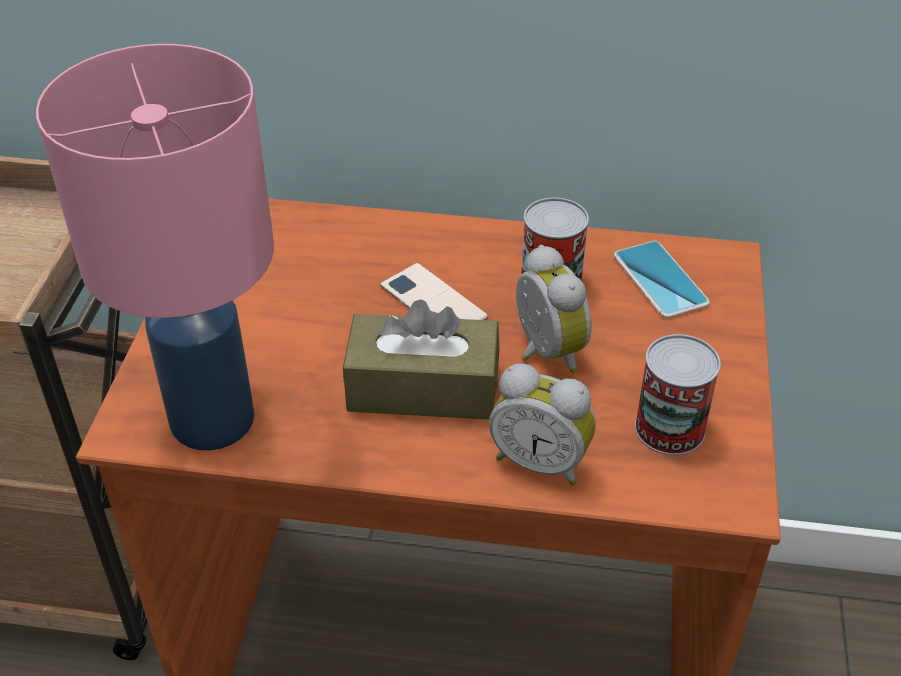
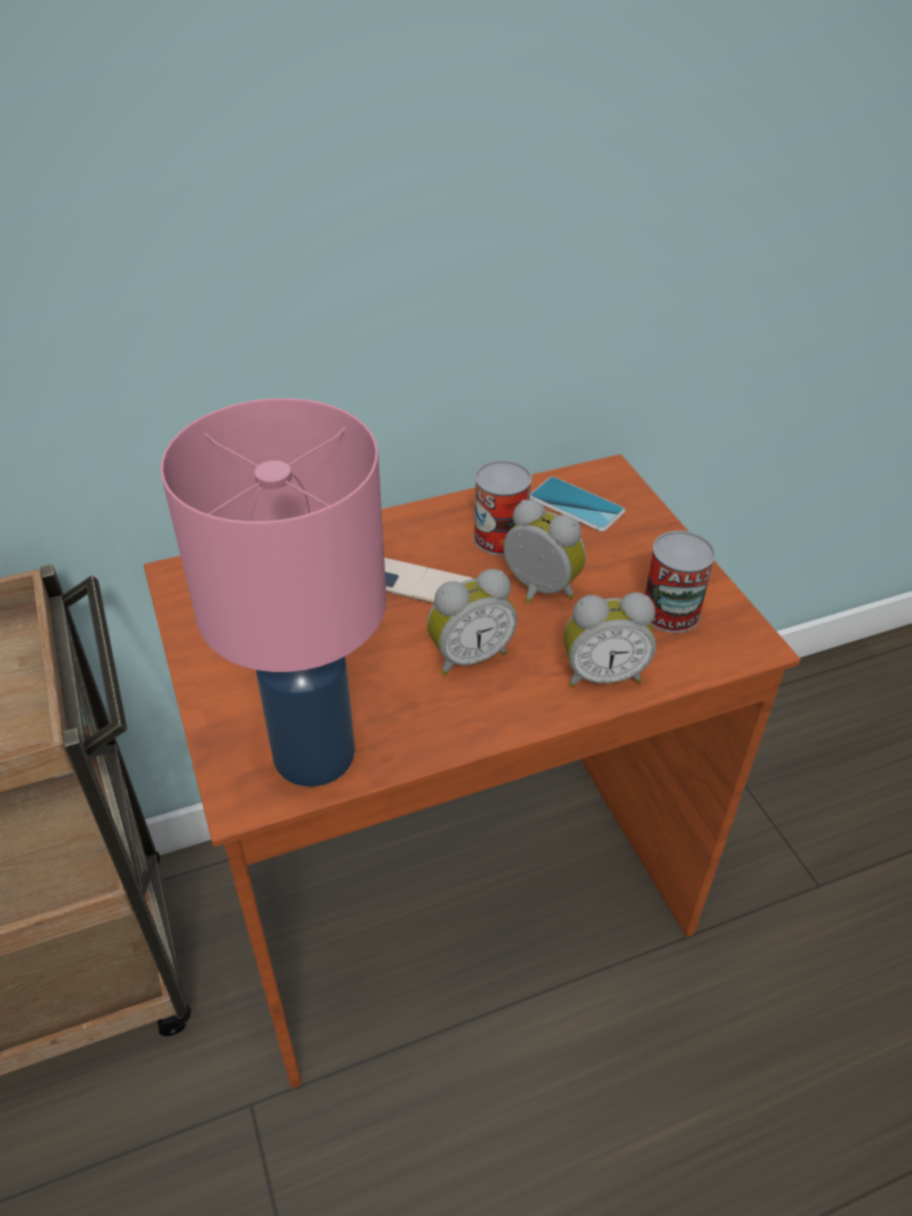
camera: 30 degrees left, 0 degrees up
brown tissue box [343,299,499,420] -> alarm clock [427,569,517,676]

